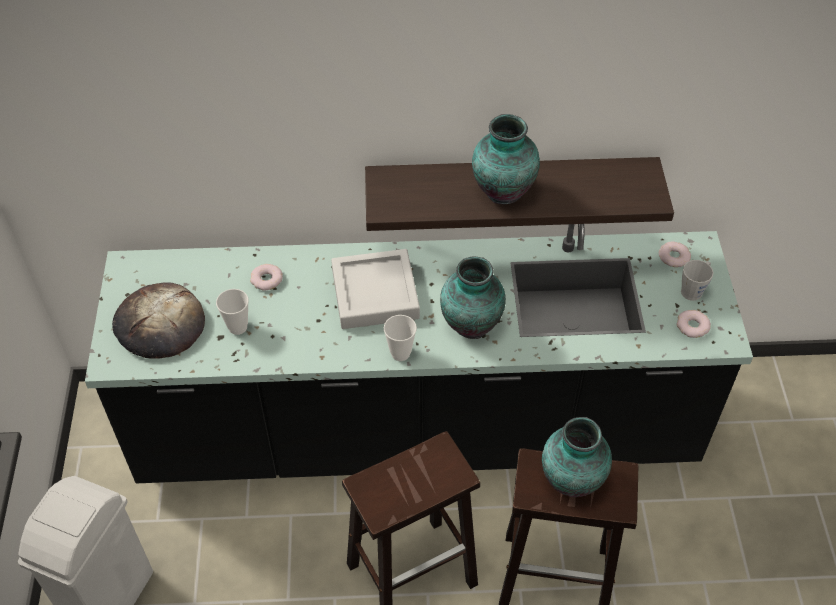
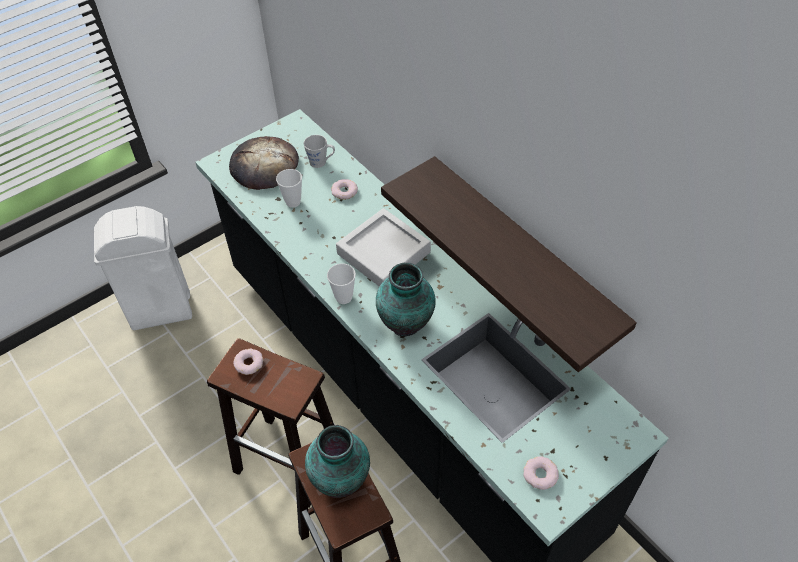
camera: 55 degrees right, 0 degrees up
vase [472,114,540,204] -> none
donut [659,241,691,267] -> donut moved to [233,349,264,375]
grey mug [681,260,714,301] -> grey mug moved to [303,135,335,168]

